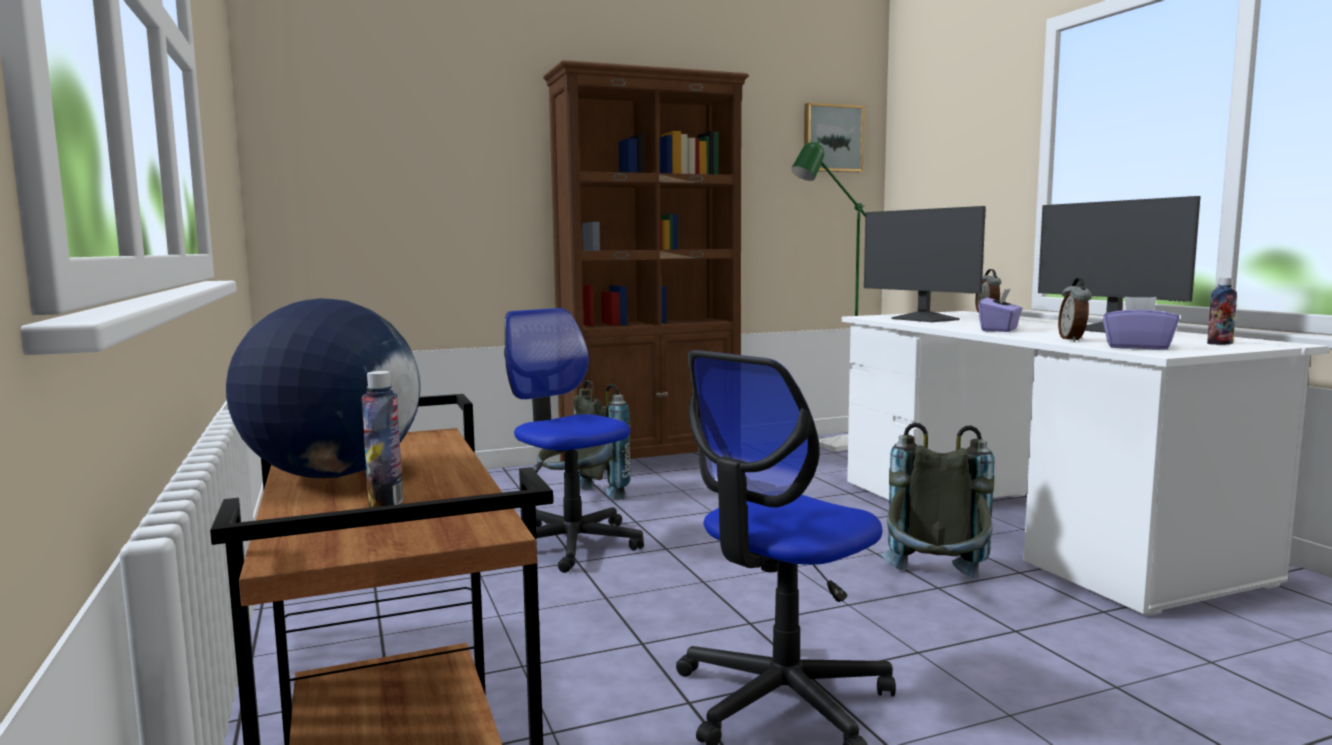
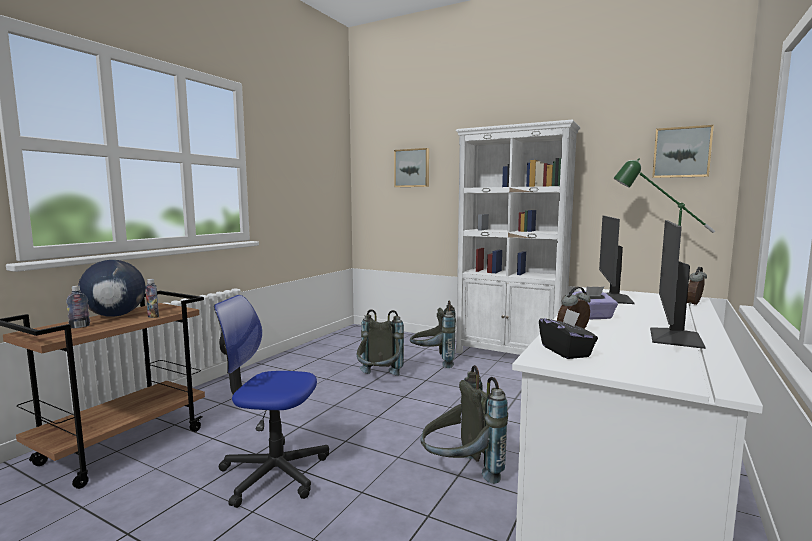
camera: 50 degrees right, 0 degrees up
office chair [504,308,644,573] -> grey backpack [357,309,404,376]
brown bookcase [543,60,749,462] -> white bookcase [456,120,580,355]
purple tissue box [1103,297,1179,350] -> black tissue box [539,308,598,359]
bottle [1207,278,1237,345] -> bottle moved to [145,279,159,318]
none -> picture [394,148,429,187]

